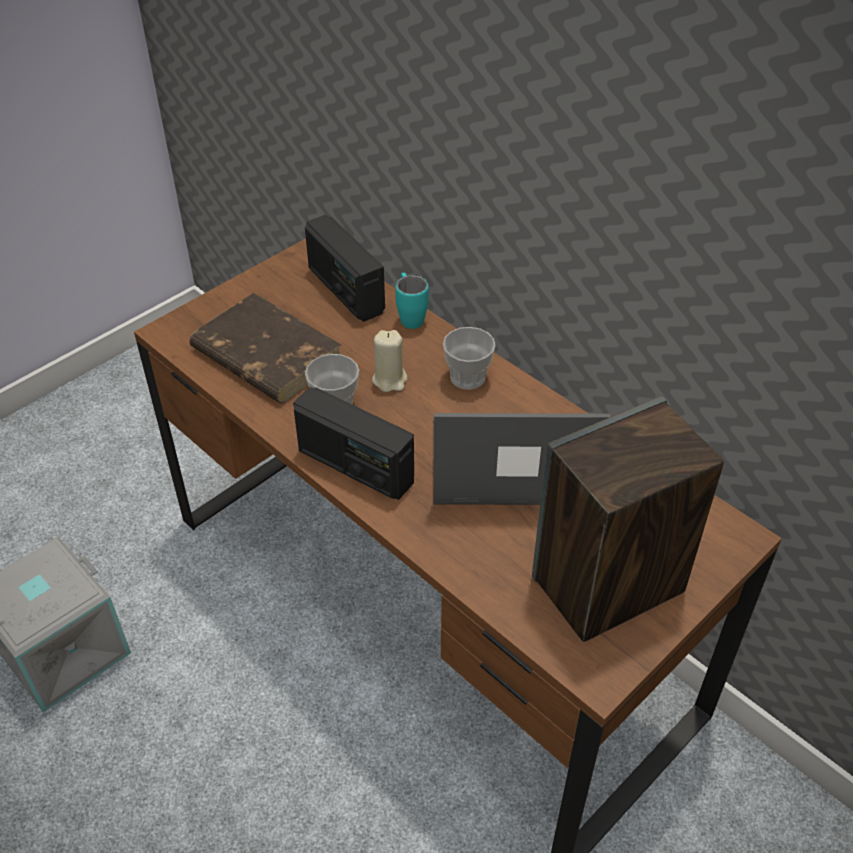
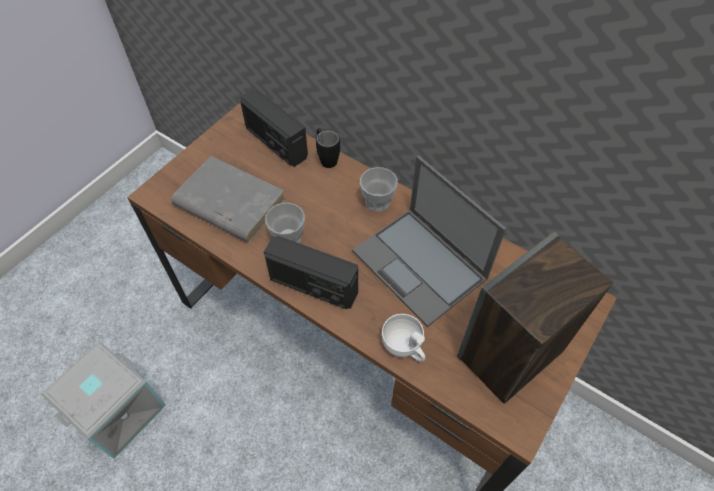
camera: 10 degrees left, 10 degrees up
brown book [190,293,341,404] -> grey book [171,156,286,243]
beige candle [372,330,408,392] -> none
turquoise mug [395,273,429,329] -> black mug [316,128,340,168]
laptop [434,413,611,505] -> laptop turned 120 degrees counterclockwise [352,156,506,327]
none -> white cup [382,314,425,362]

